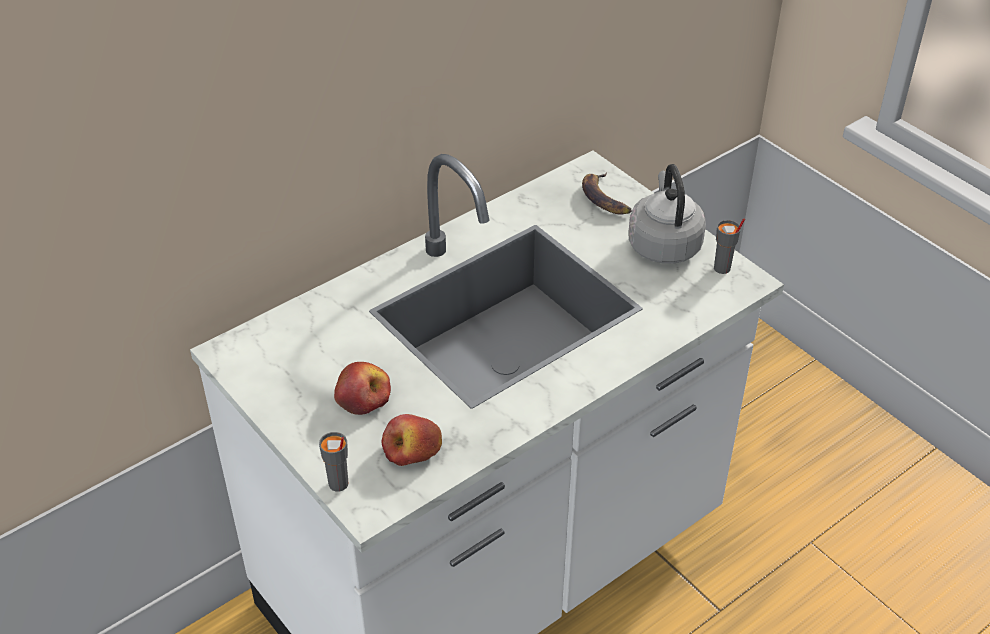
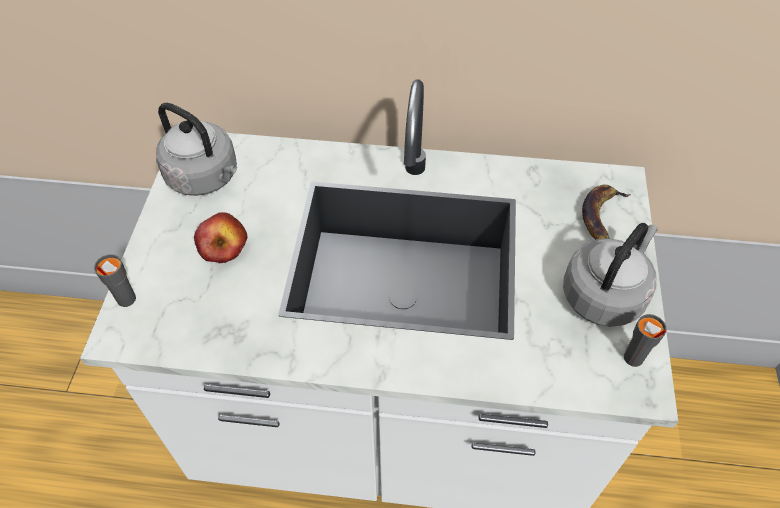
camera: 45 degrees right, 10 degrees up
apple [381,414,442,466] -> none
none -> grey kettle [156,103,237,196]

